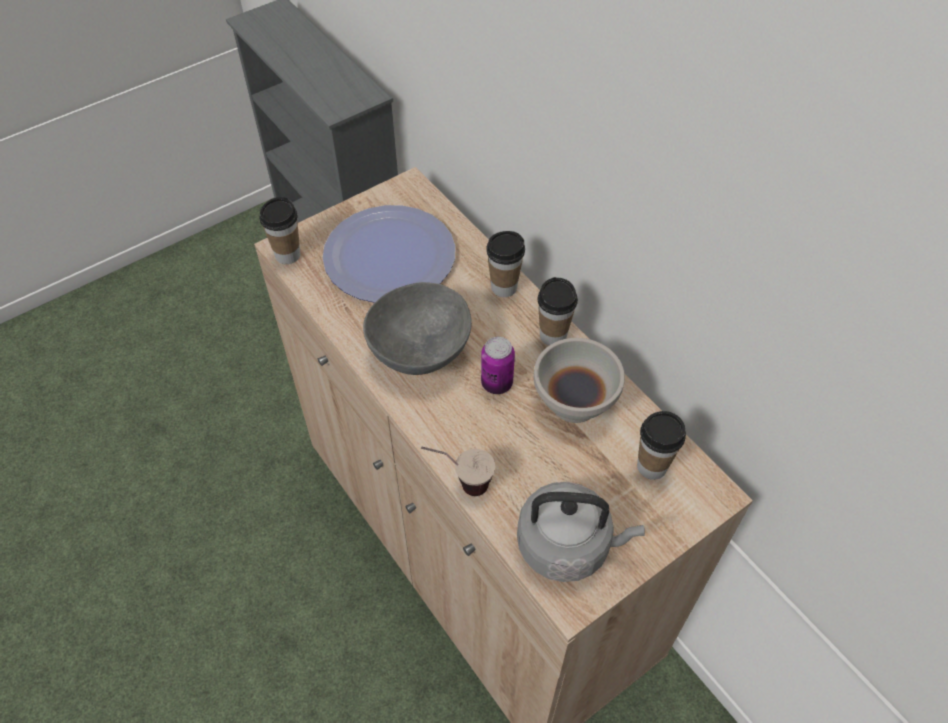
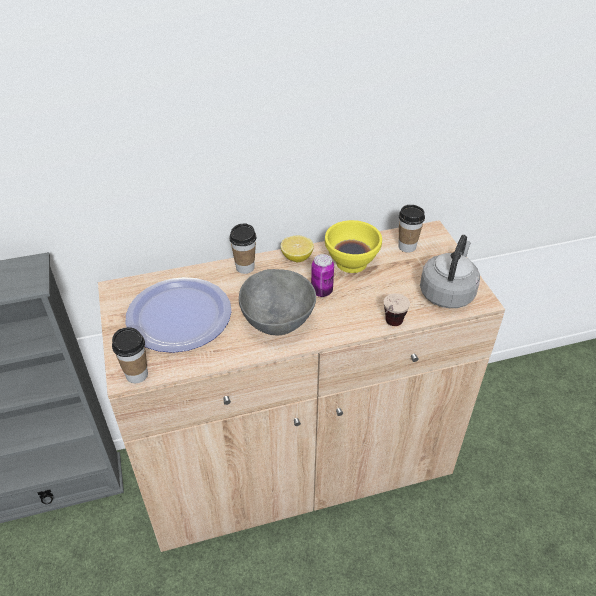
camera: 70 degrees left, 10 degrees down
white bowl [534,338,625,423] -> yellow bowl [325,220,382,273]
cup [537,277,578,346] -> lemon [281,235,314,262]

